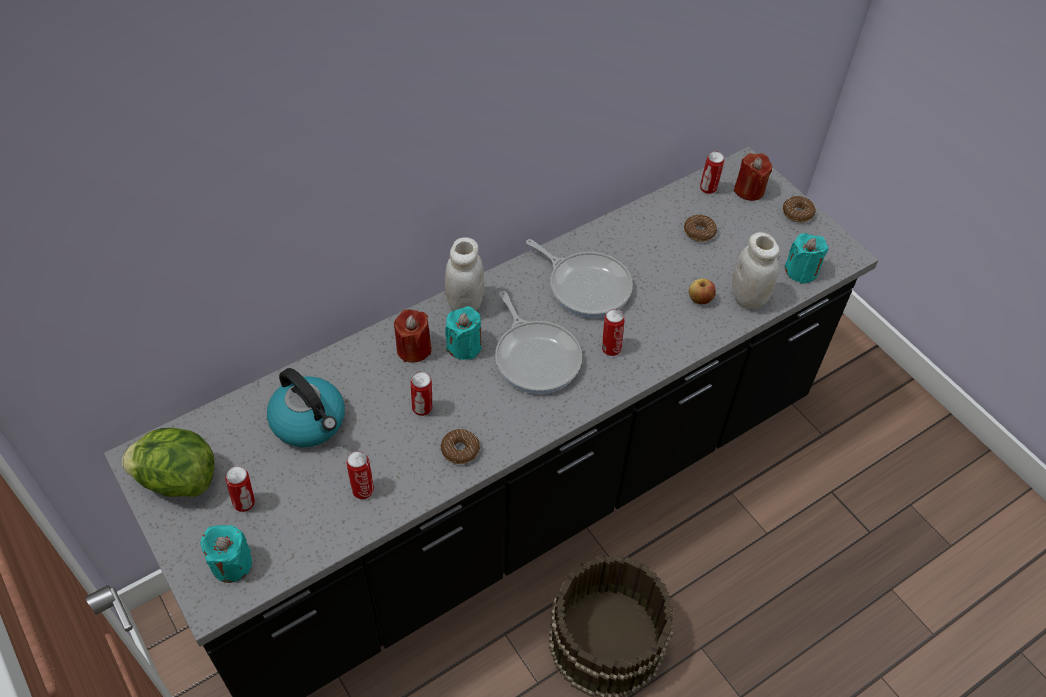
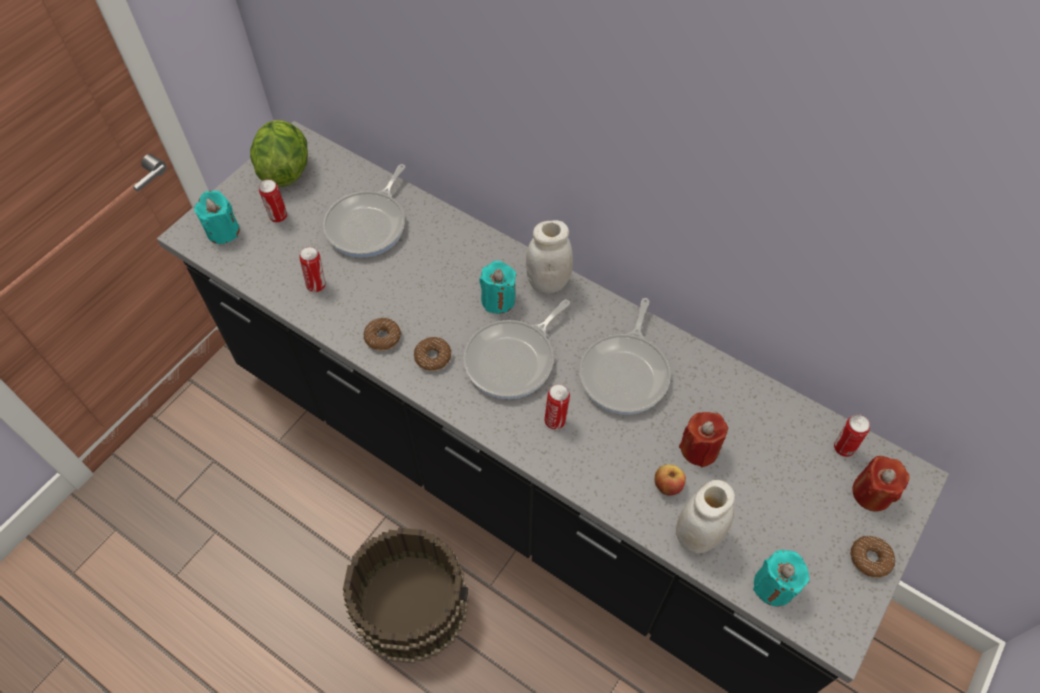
camera: 70 degrees right, 5 degrees up
kettle [267,368,345,447] -> frying pan [323,164,405,257]
red candle [394,309,431,363] -> red candle moved to [679,412,728,467]
can [411,372,432,416] -> none
donut [684,215,717,242] -> donut moved to [414,337,451,371]

